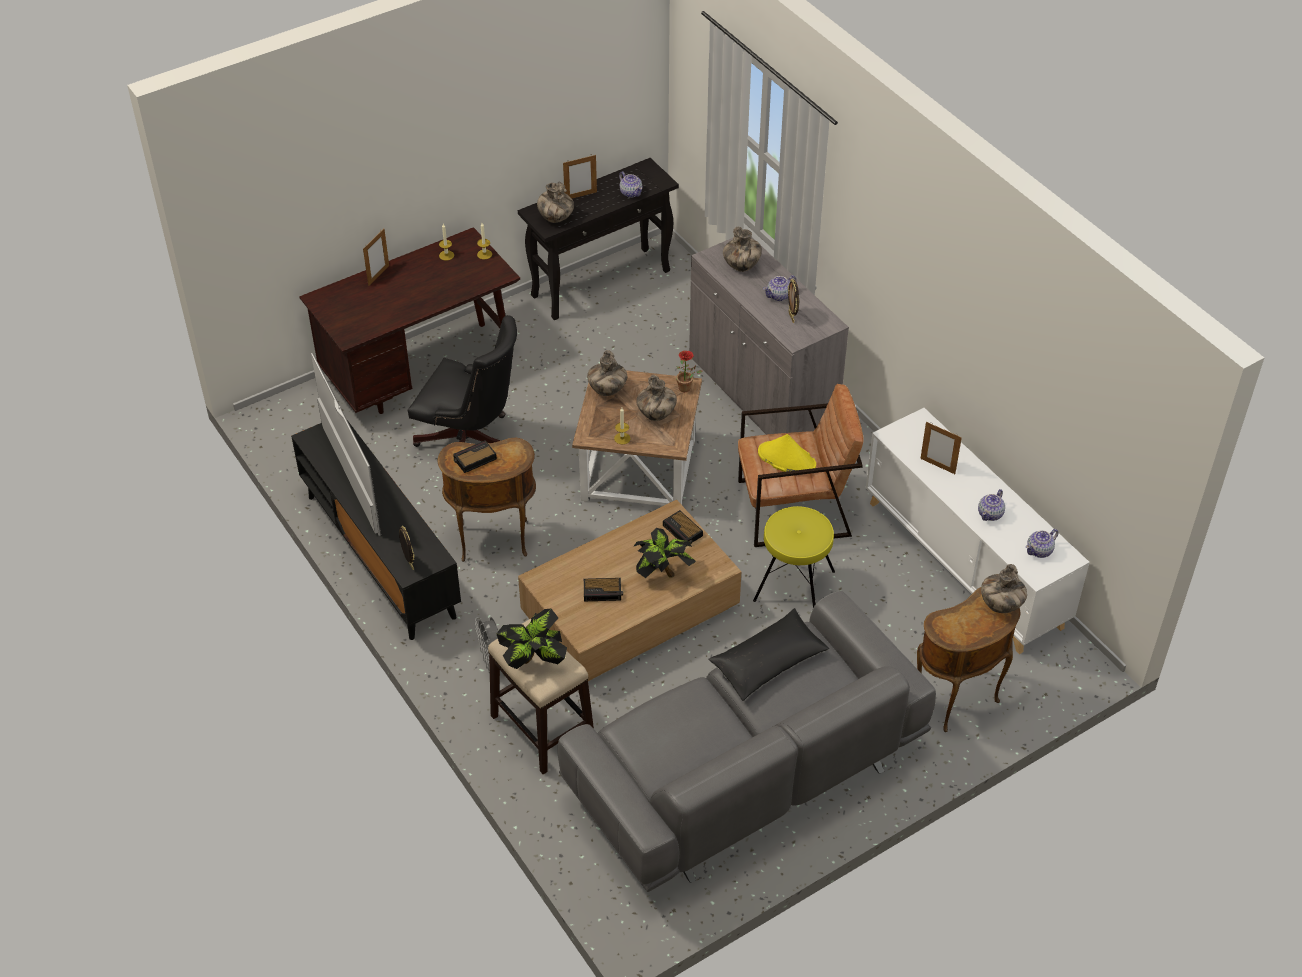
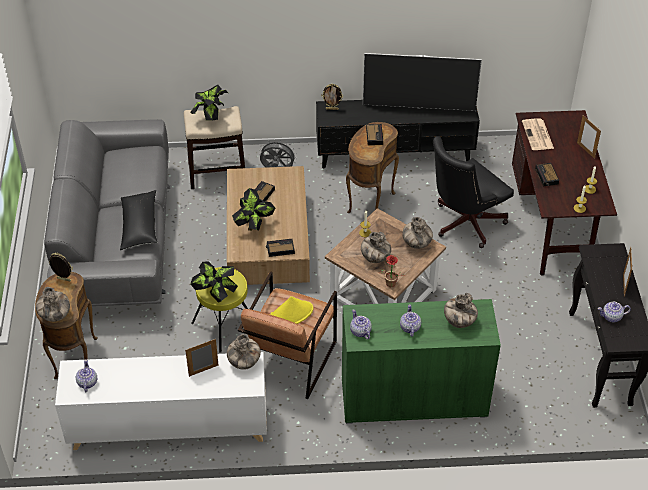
camera: 120 degrees right, 0 degrees up
vase [537,182,574,223] -> vase moved to [227,334,261,370]
grey cabinet [689,237,849,435] -> green cabinet [342,299,501,424]
picture frame [788,279,799,323] -> picture frame moved to [49,253,73,281]
teapot [978,489,1005,521] -> teapot moved to [350,309,372,339]
none -> potted plant [190,261,238,303]
none -> newspaper [522,118,554,150]
none -> alarm clock [535,163,559,187]

